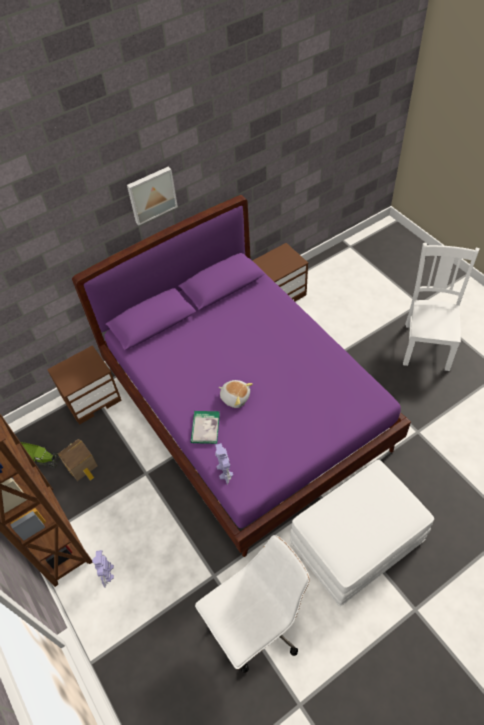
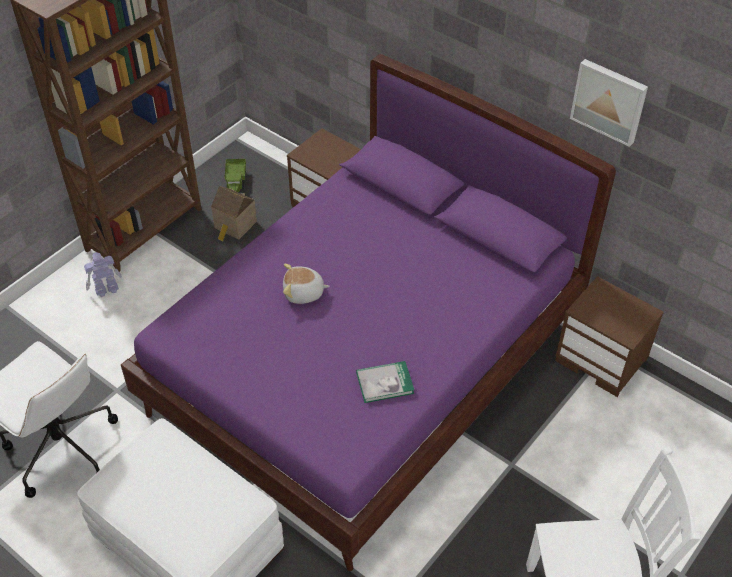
camera: 70 degrees right, 5 degrees down
picture [127,166,178,225] -> picture moved to [570,59,648,147]
book [191,411,220,444] -> book moved to [356,361,414,403]
toy robot [215,443,233,485] -> none
plush toy [219,380,253,408] -> plush toy turned 75 degrees clockwise [283,264,330,304]

